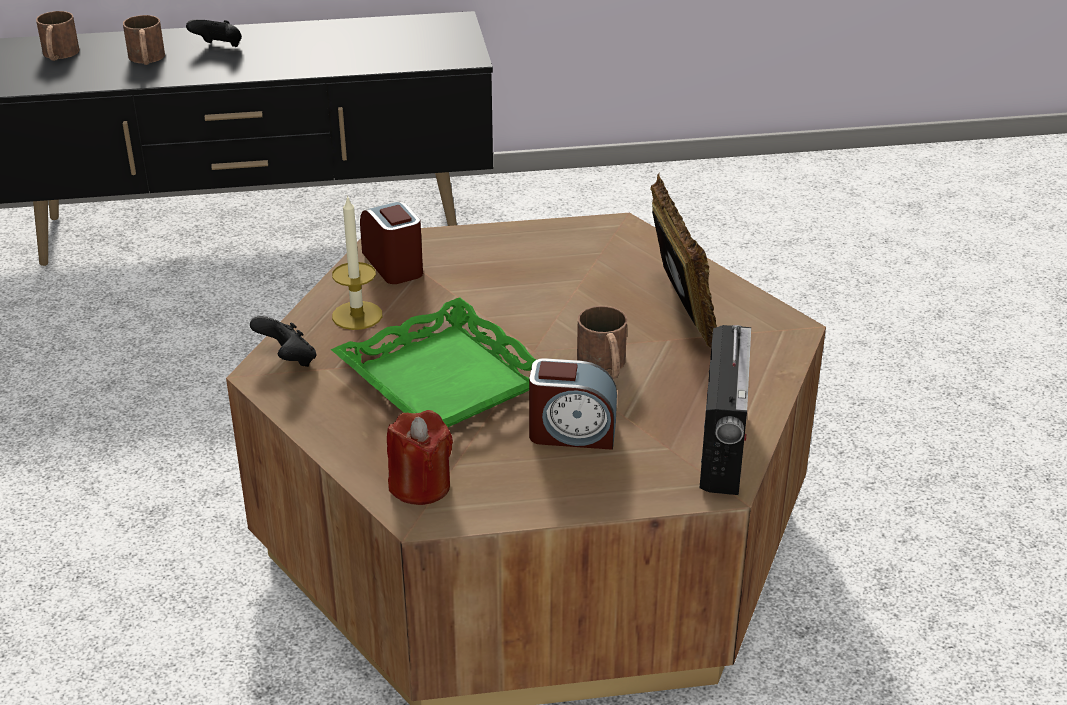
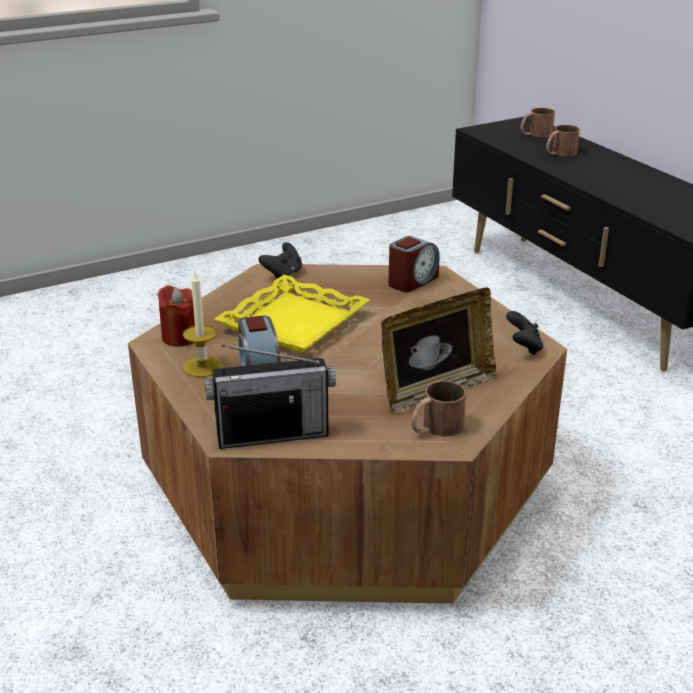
camera: 70 degrees right, 5 degrees down
black game controller [186,20,242,47] -> black game controller moved to [506,311,543,355]
green tray [331,297,537,427] -> yellow tray [214,275,369,353]
candle [332,195,382,330] -> candle moved to [183,272,222,377]
brown mug [577,306,627,379] -> brown mug moved to [411,381,466,437]

